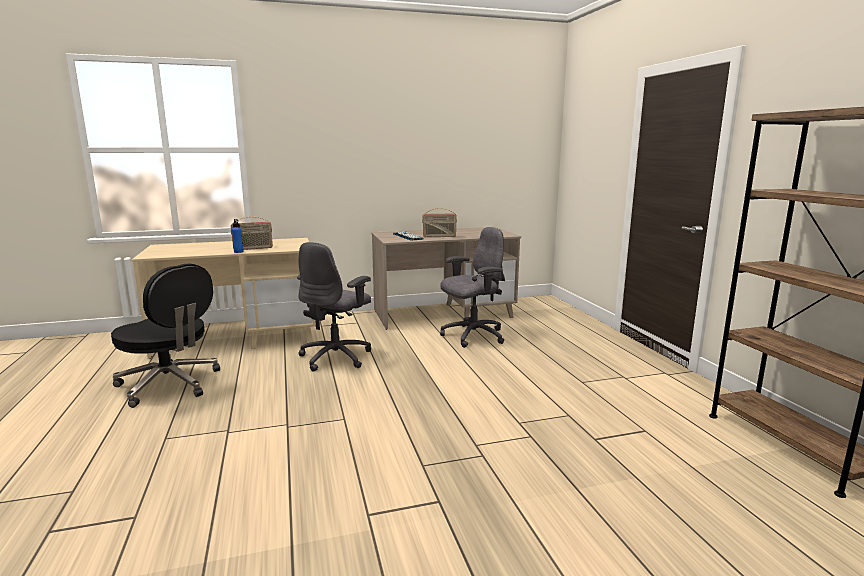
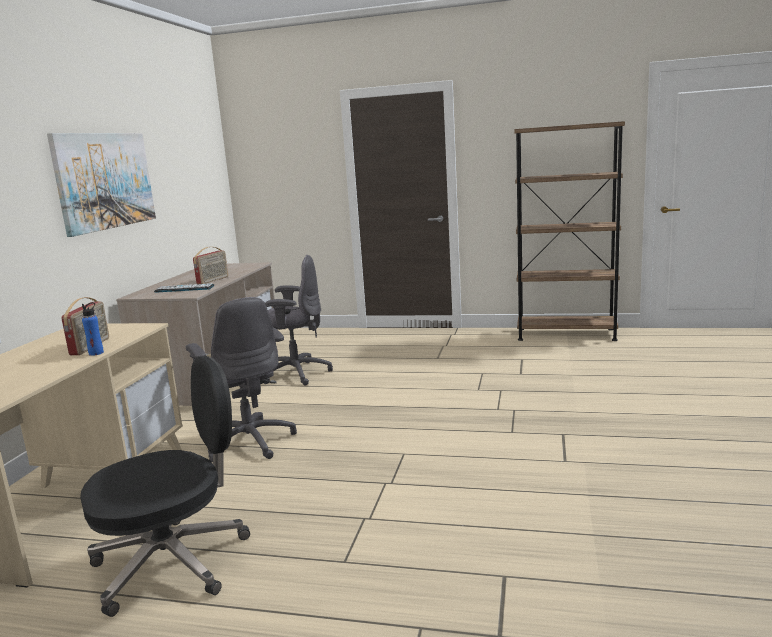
camera: 60 degrees left, 0 degrees up
grey office chair [440,227,505,348] -> grey office chair turned 90 degrees clockwise [263,255,333,386]
none -> picture [47,133,156,237]

